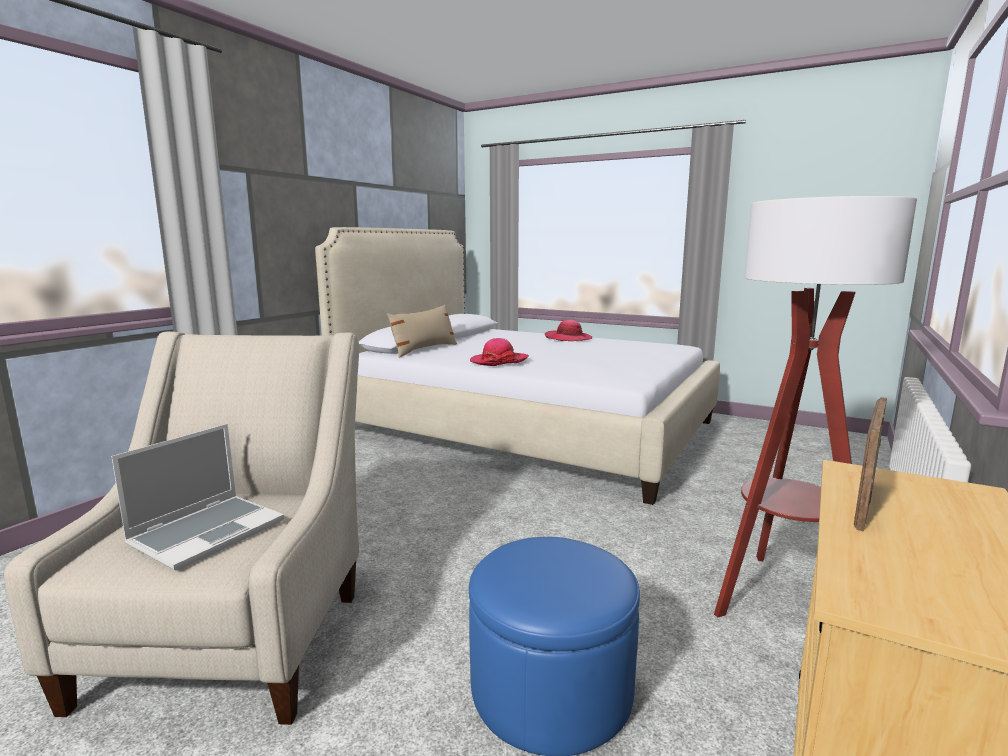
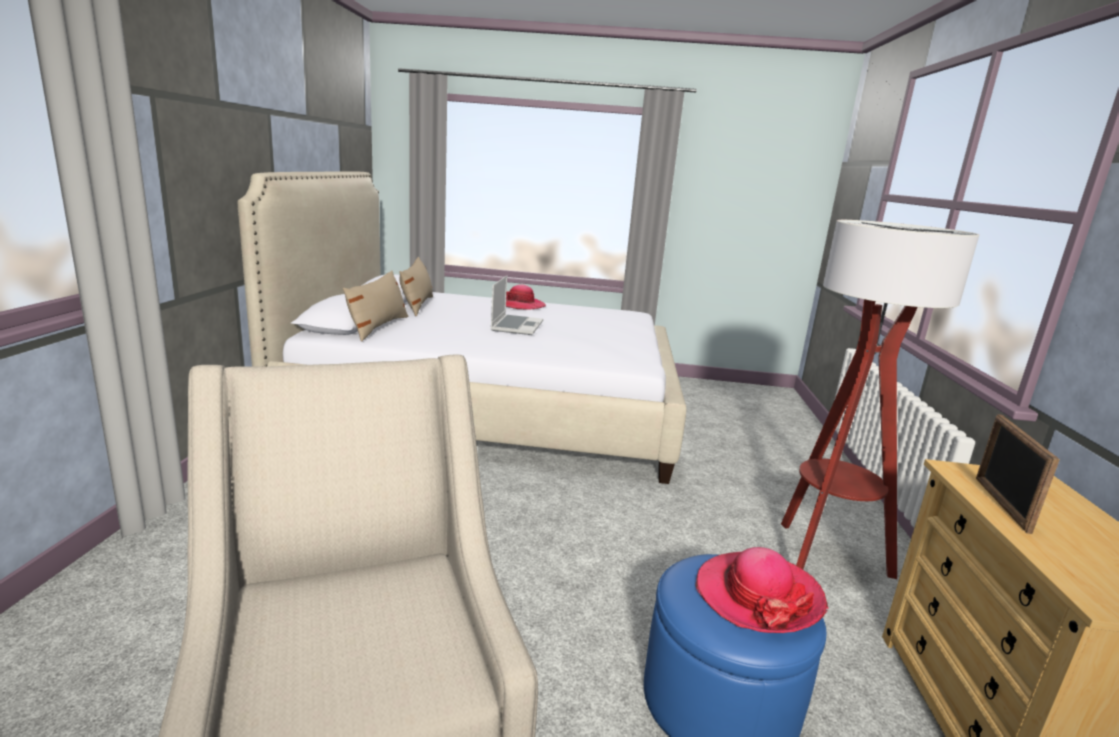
camera: 25 degrees left, 5 degrees up
laptop [111,424,284,571] -> laptop moved to [490,276,543,335]
hat [470,338,529,366] -> hat moved to [695,547,828,633]
none -> beige pillow [399,257,433,316]

